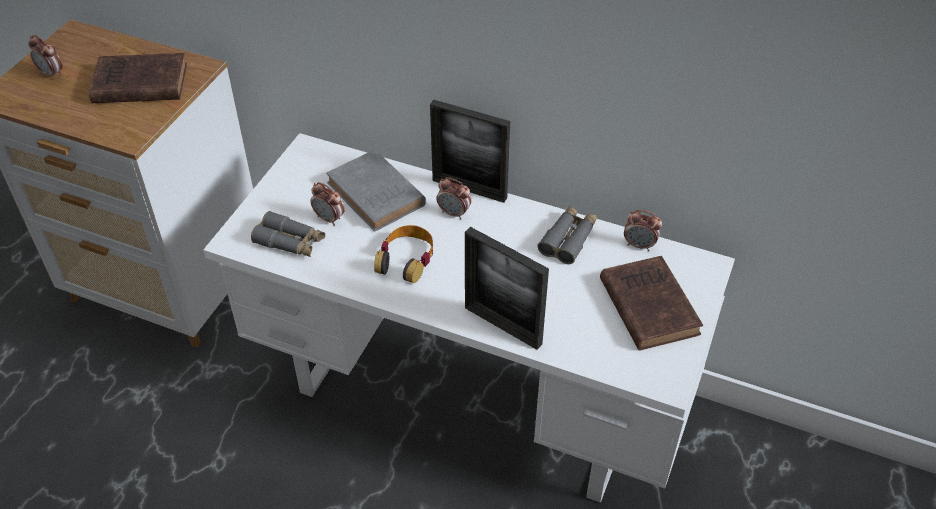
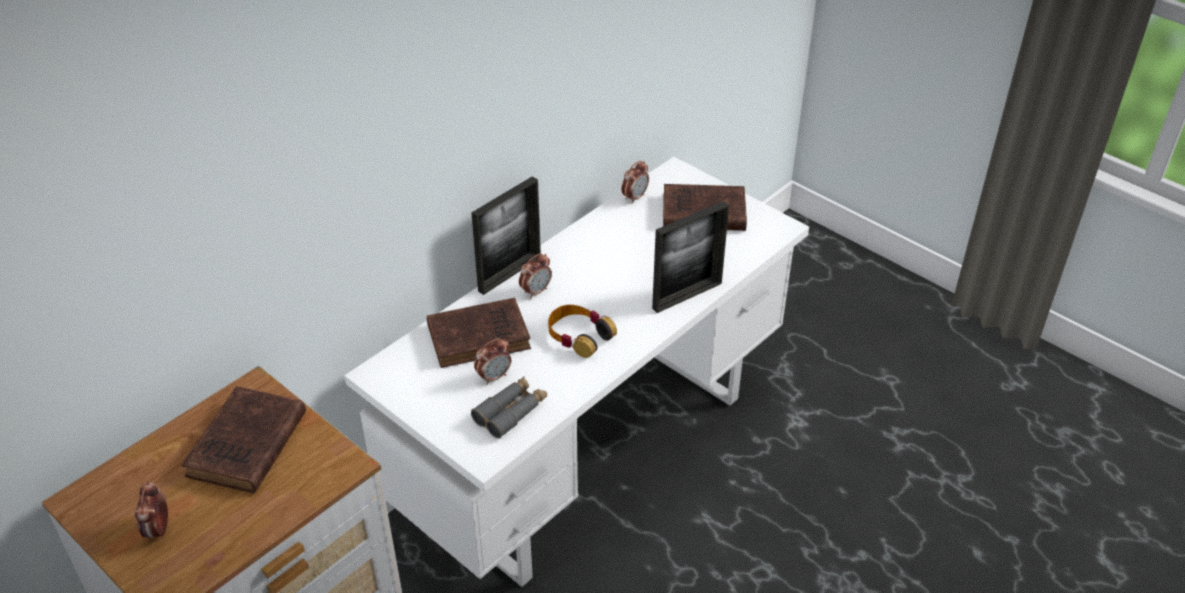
camera: 70 degrees left, 5 degrees down
alarm clock [28,35,63,80] -> alarm clock turned 120 degrees clockwise [135,481,168,542]
grey book [326,150,426,232] -> brown book [427,298,531,368]
grey binoculars [537,206,597,264] -> none

